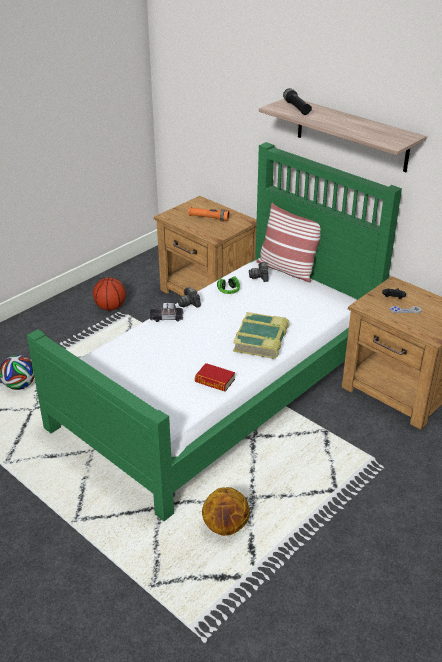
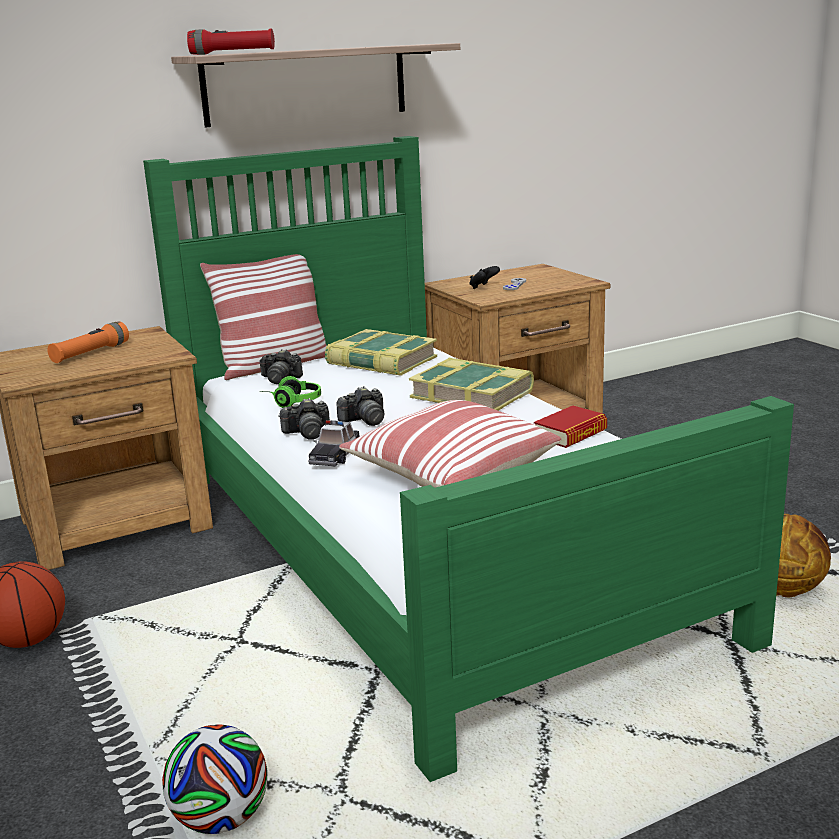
camera: 70 degrees left, 15 degrees down
black flashlight [283,88,312,115] -> red flashlight [187,29,275,55]
none -> book [325,329,437,376]
none -> camera [337,386,385,426]
none -> pillow [339,400,561,488]

